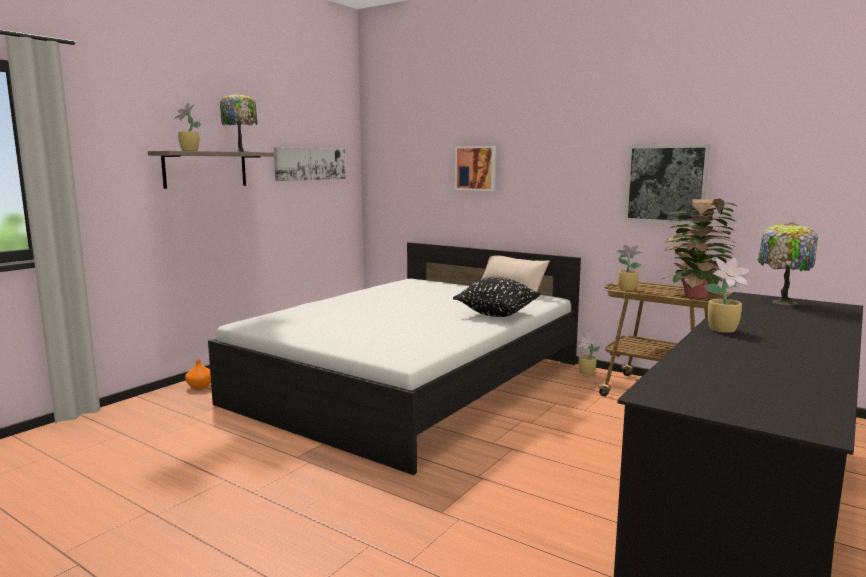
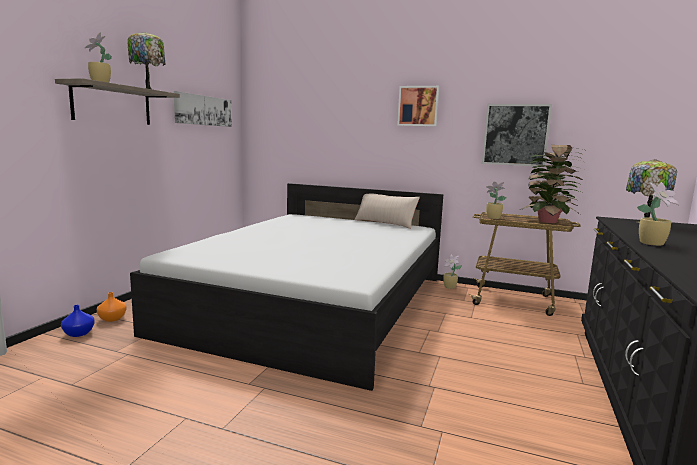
camera: 15 degrees left, 0 degrees up
black pillow [453,277,541,317] -> none
picture [455,146,496,191] -> picture moved to [397,86,440,127]
none -> blue vase [61,305,94,337]

